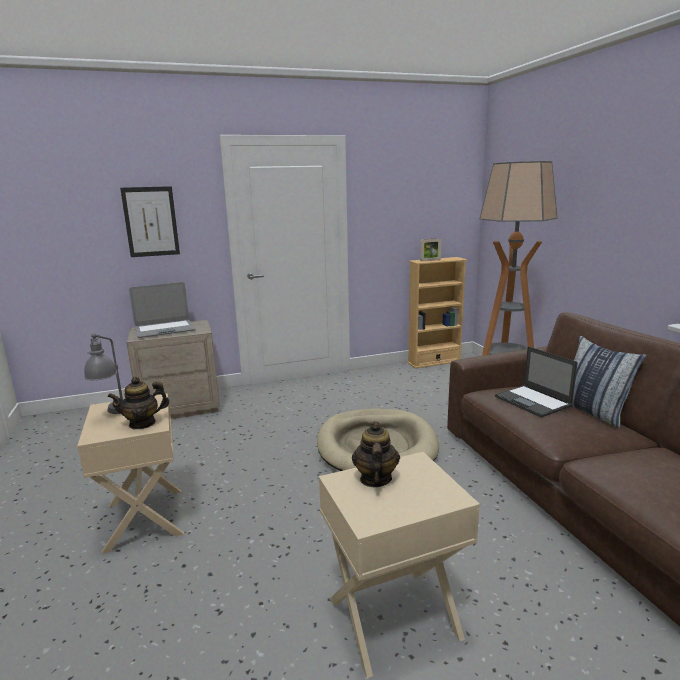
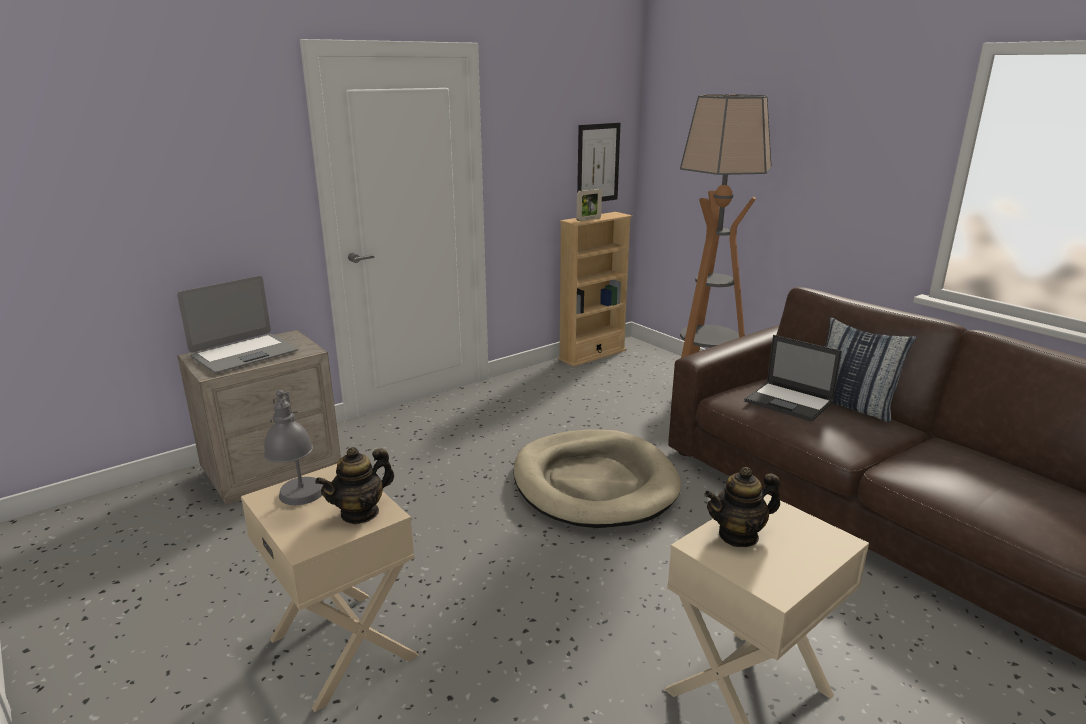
camera: 20 degrees left, 5 degrees up
picture [120,186,180,257] -> picture moved to [577,123,621,202]
teapot [352,421,400,487] -> teapot turned 90 degrees counterclockwise [704,467,780,547]

